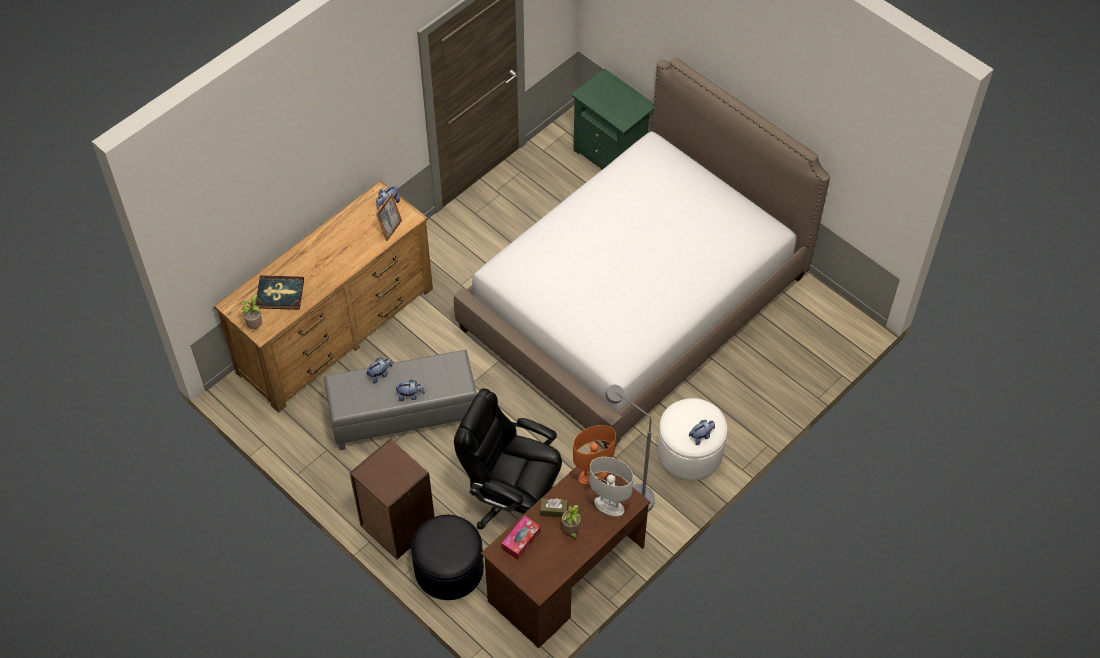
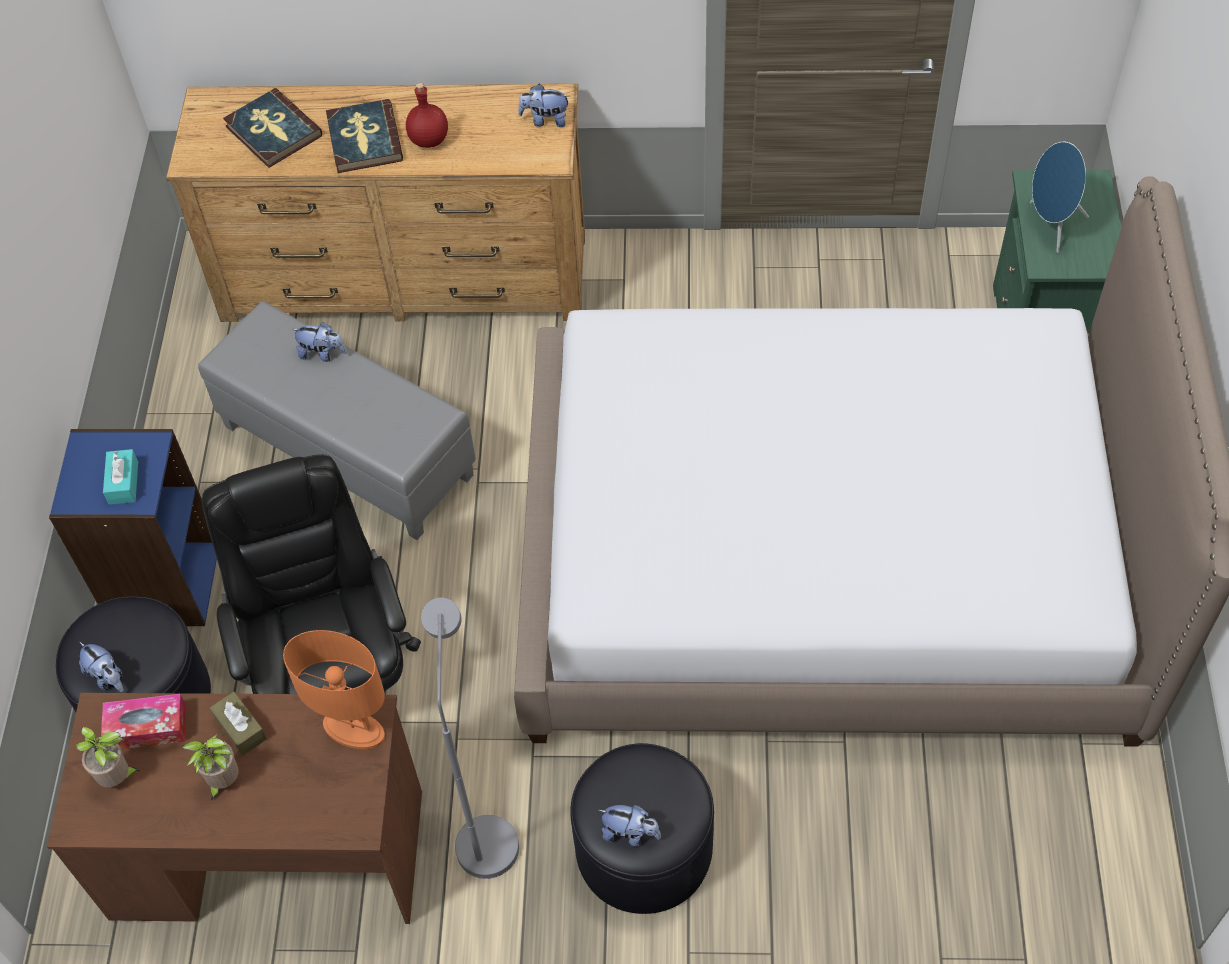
camera: 50 degrees right, 0 degrees up
potted plant [241,295,262,329] -> potted plant moved to [76,726,141,787]
brown bookcase [350,438,434,560] -> blue bookcase [49,429,217,626]
picture frame [376,193,402,241] -> none
plush toy [395,379,425,401] -> plush toy moved to [79,642,124,692]
white table lamp [589,457,633,517] -> none
white ottoman [657,398,727,480] -> black ottoman [570,743,714,914]
none -> turquoise tissue box [103,449,138,505]
none -> book [326,99,403,173]
none -> red bottle [406,83,448,148]
none -> blue speaker [1030,142,1089,253]

